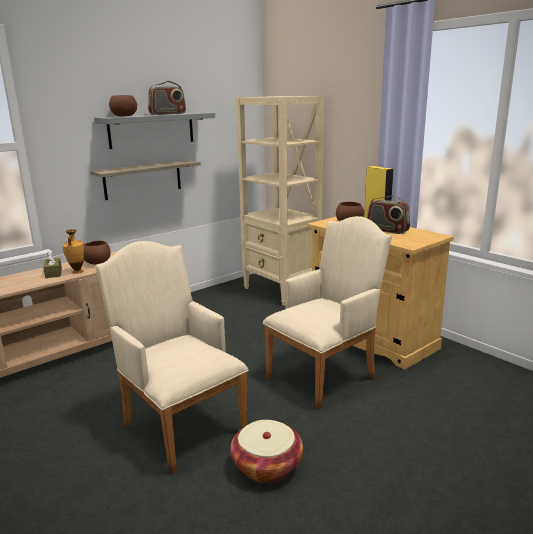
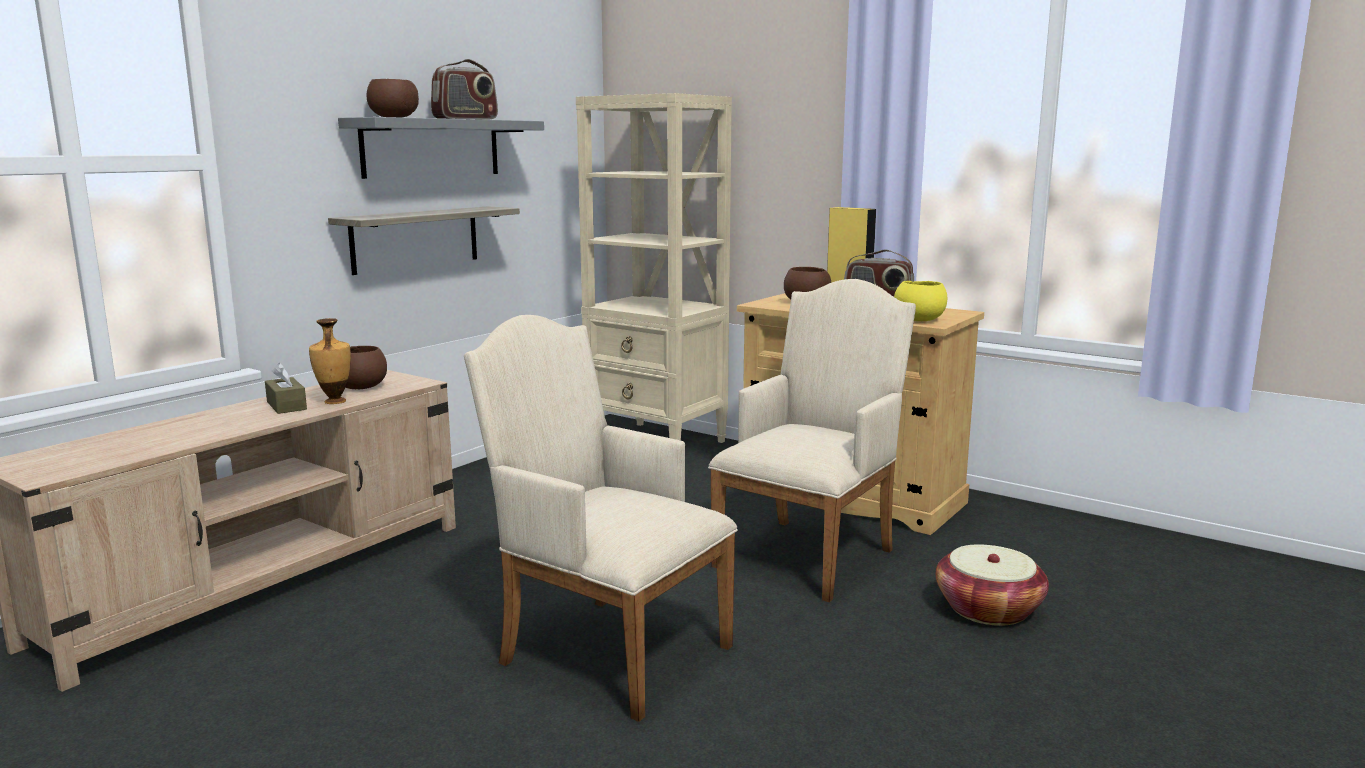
camera: 15 degrees left, 5 degrees down
basket [230,420,303,483] -> basket moved to [936,544,1049,626]
none -> yellow bowl [894,281,947,321]

